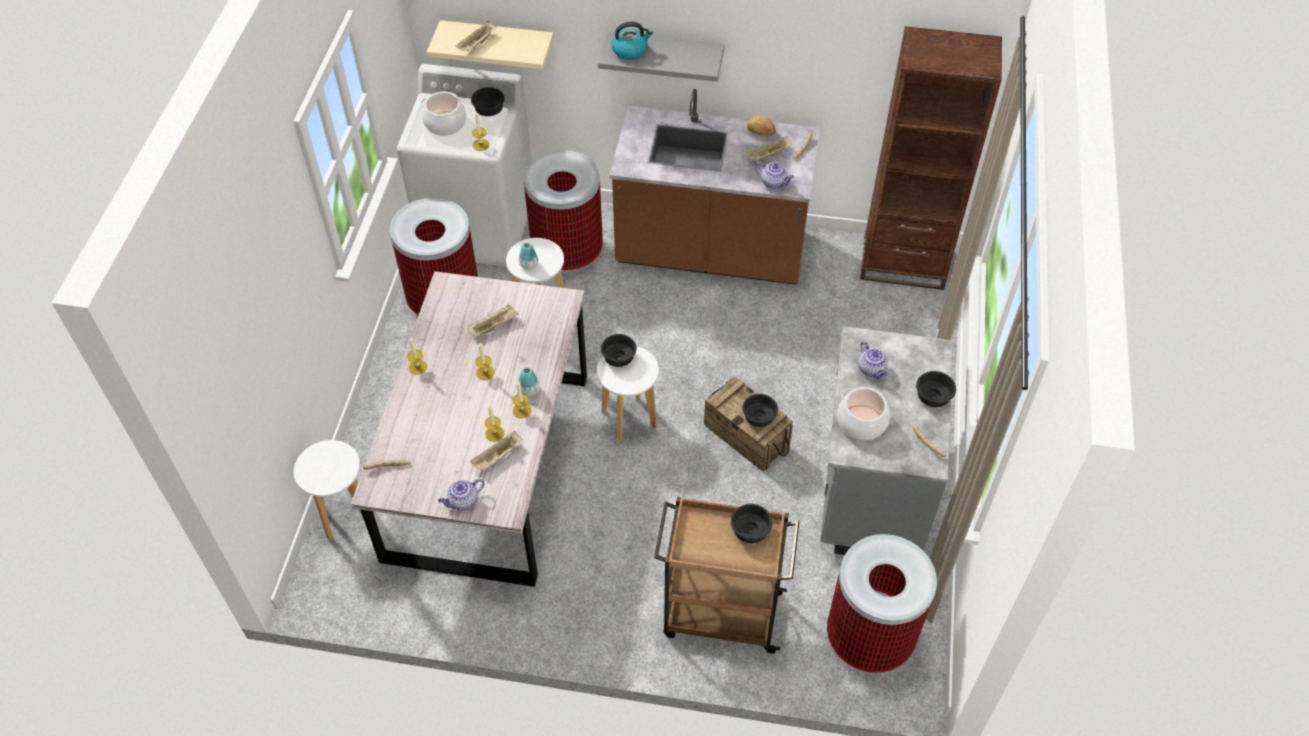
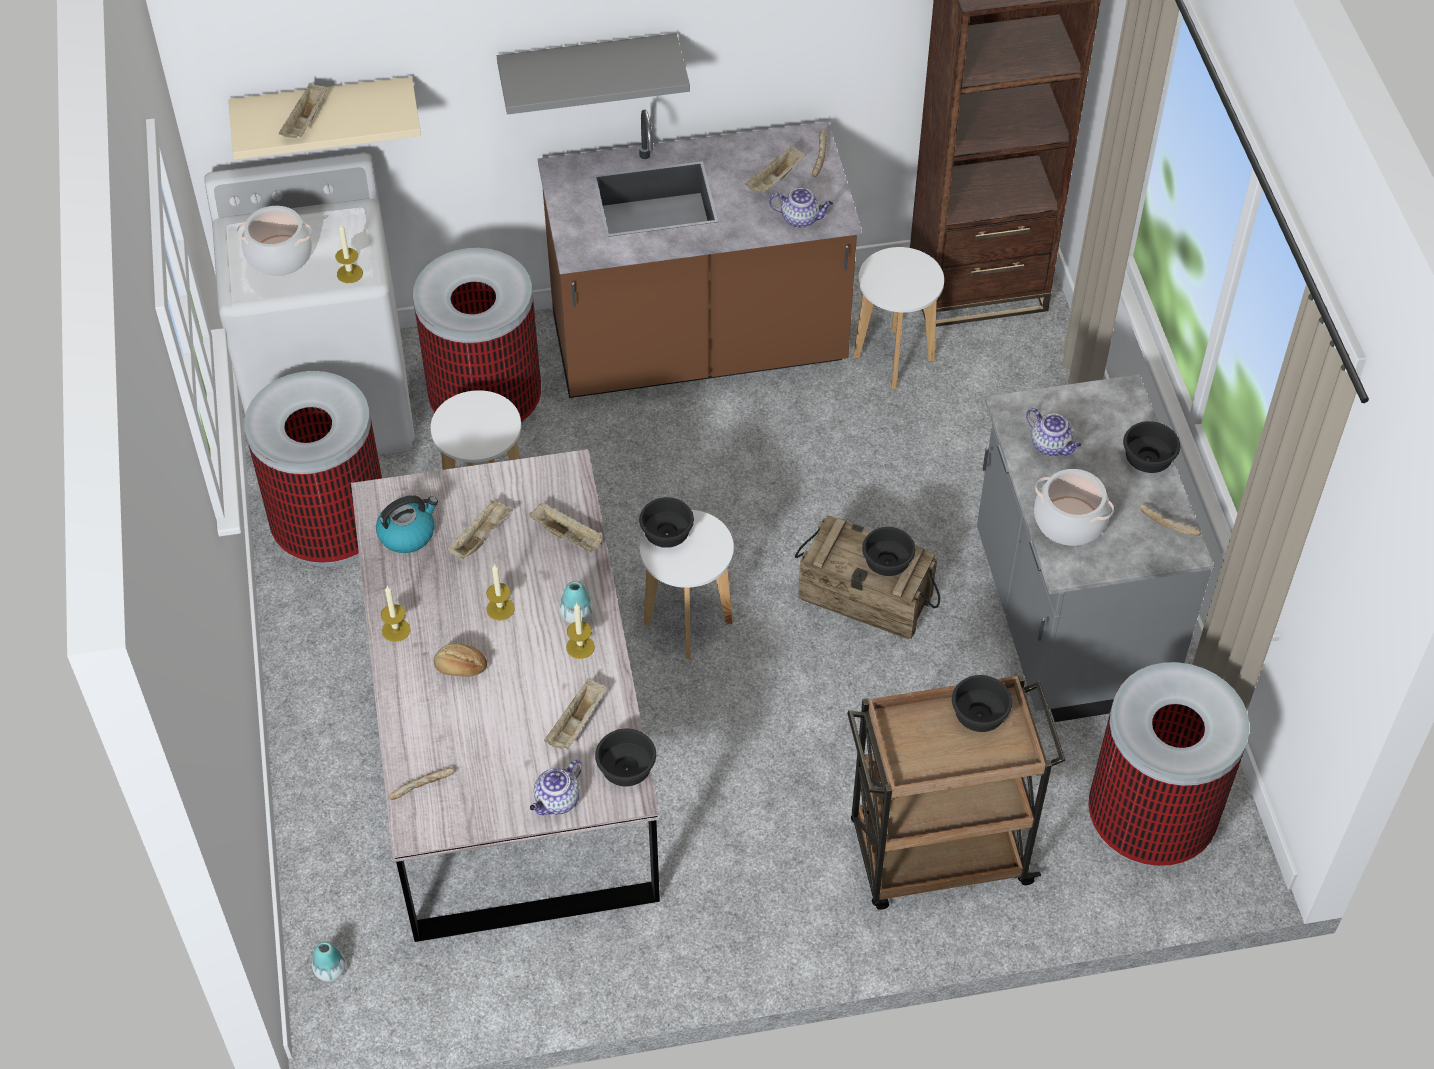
camera: 20 degrees left, 0 degrees up
white stool [294,440,363,540] -> white stool moved to [853,247,944,389]
black bowl [471,87,505,116] -> black bowl moved to [595,729,656,786]
candle [485,404,504,442] -> none
vase [519,243,538,270] -> vase moved to [312,941,346,982]
kettle [612,22,653,60] -> kettle moved to [376,495,438,553]
bread [747,116,776,136] -> bread moved to [434,643,487,677]
none -> beige tray [529,502,603,553]

